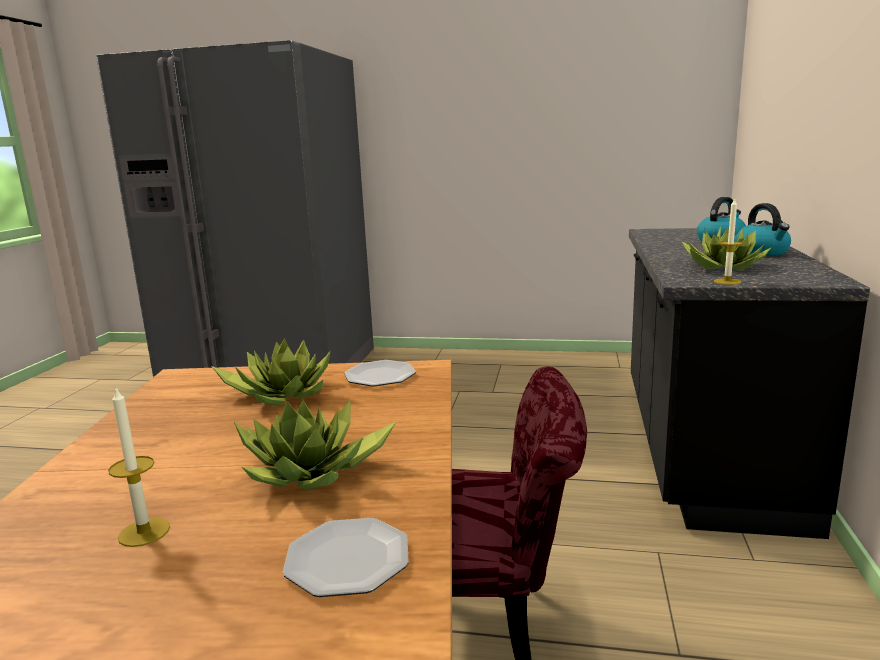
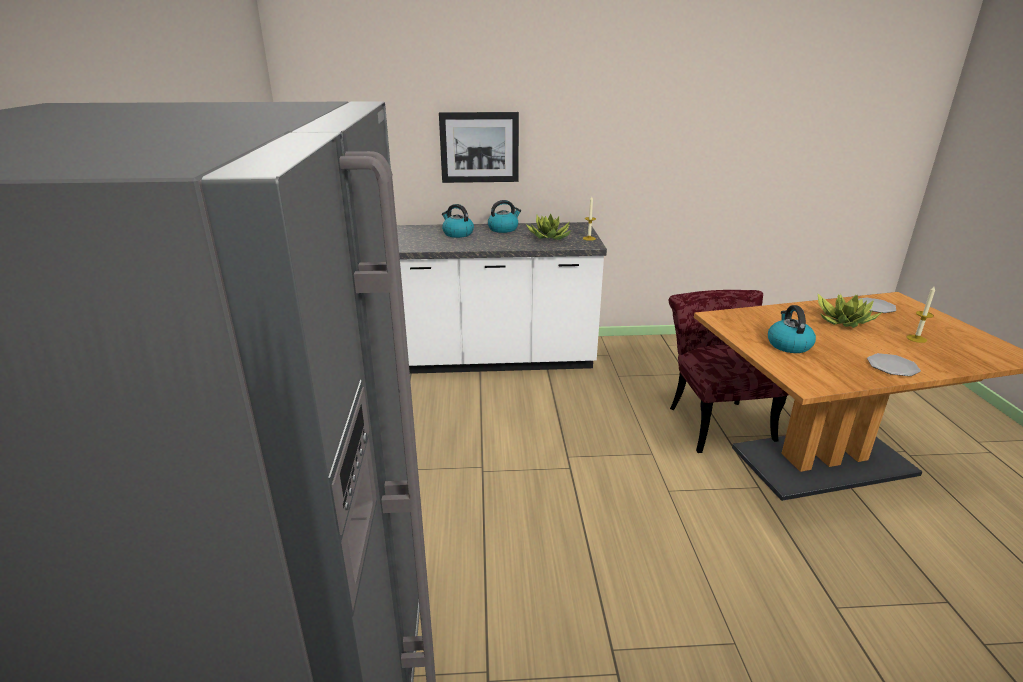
camera: 105 degrees left, 10 degrees up
potted plant [212,338,330,405] -> kettle [768,305,816,353]
plate [344,360,416,386] -> plate moved to [867,353,921,376]
black counter [629,228,870,539] -> white counter [397,222,607,374]
none -> picture [439,112,519,183]

